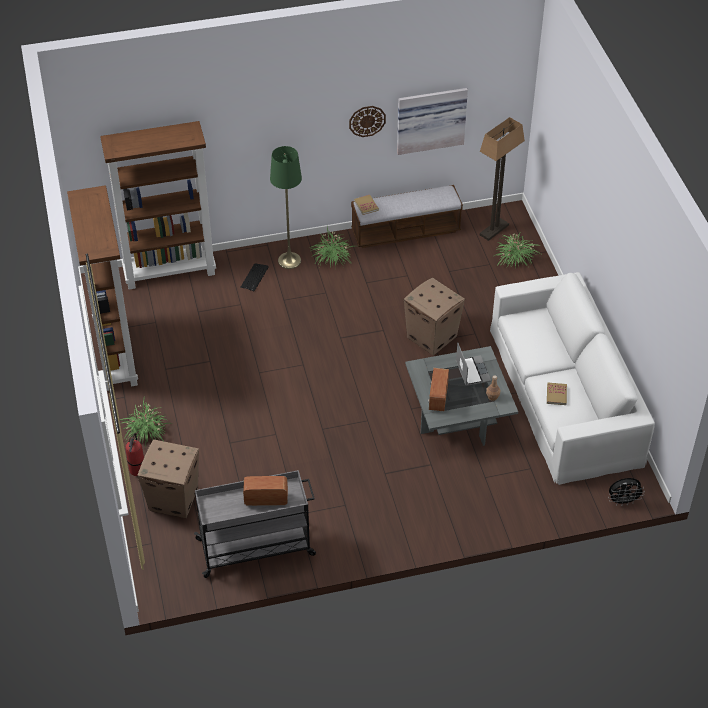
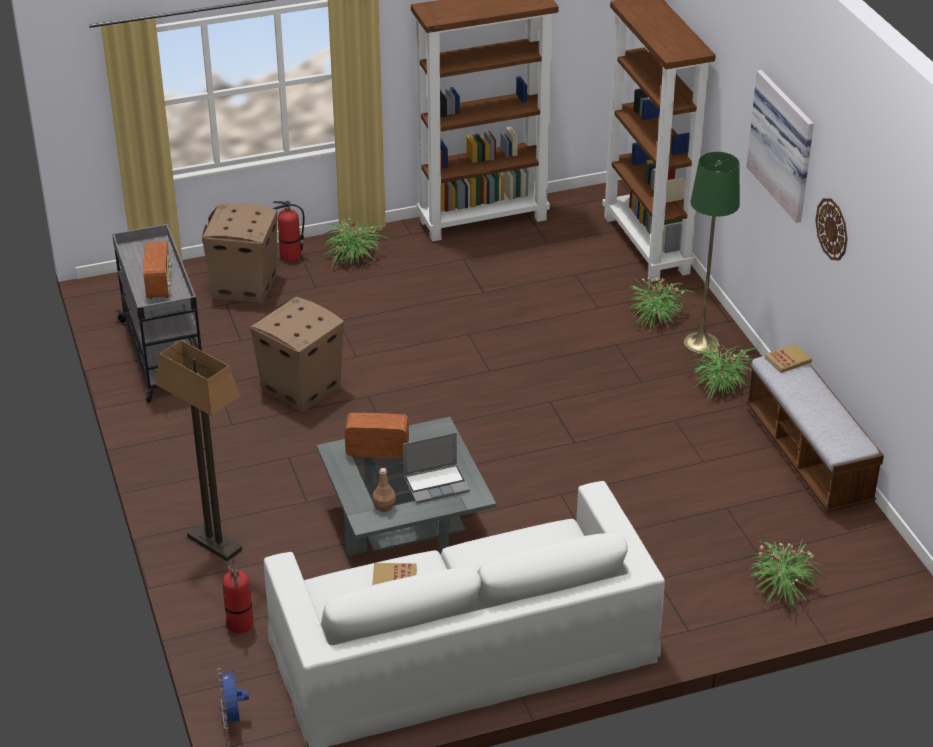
camera: 85 degrees right, 10 degrees down
keyboard [240,263,269,291] -> potted plant [628,277,697,330]
picture [397,88,468,155] -> picture moved to [746,70,814,223]
cardboard box [404,277,465,355] -> cardboard box moved to [250,297,344,412]
floor lamp [480,117,525,241] -> floor lamp moved to [156,340,242,561]
black fan [608,478,644,506] -> blue fan [217,668,249,729]
none -> fire extinguisher [222,559,253,633]

